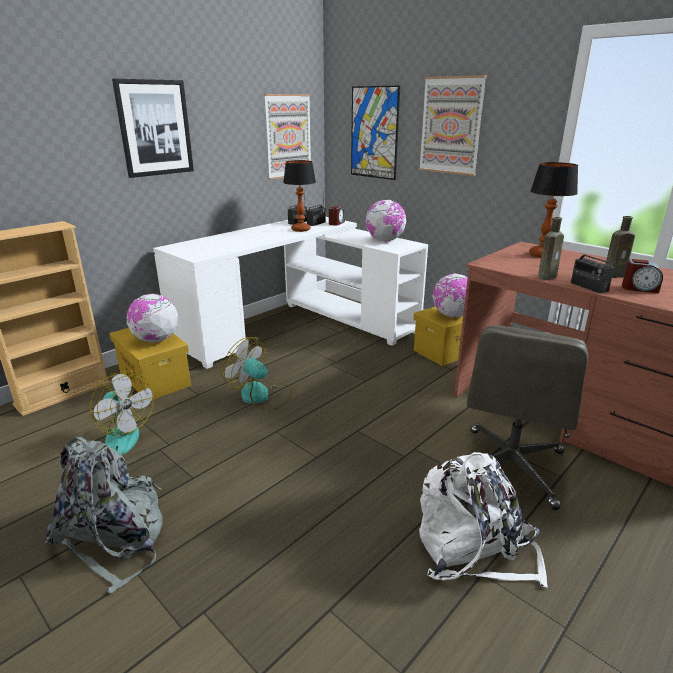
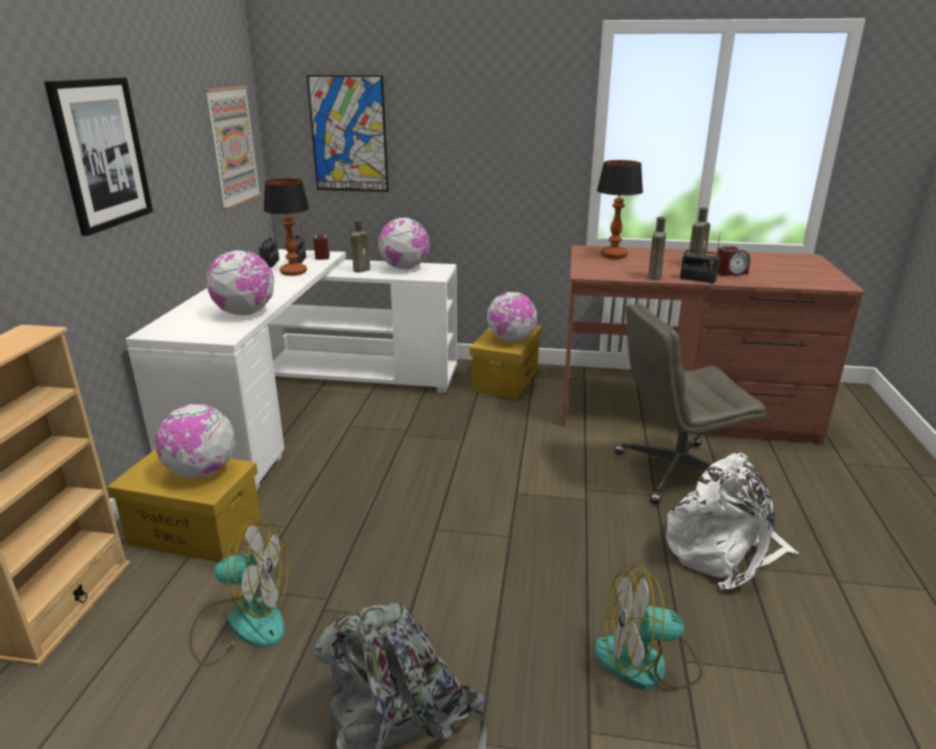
camera: 35 degrees left, 0 degrees up
fan [222,337,292,410] -> fan moved to [595,565,702,690]
picture [419,75,487,176] -> none
grey office chair [467,325,588,510] -> grey office chair turned 90 degrees clockwise [614,303,766,504]
none -> globe [206,250,274,315]
none -> brown bottle [351,219,370,273]

